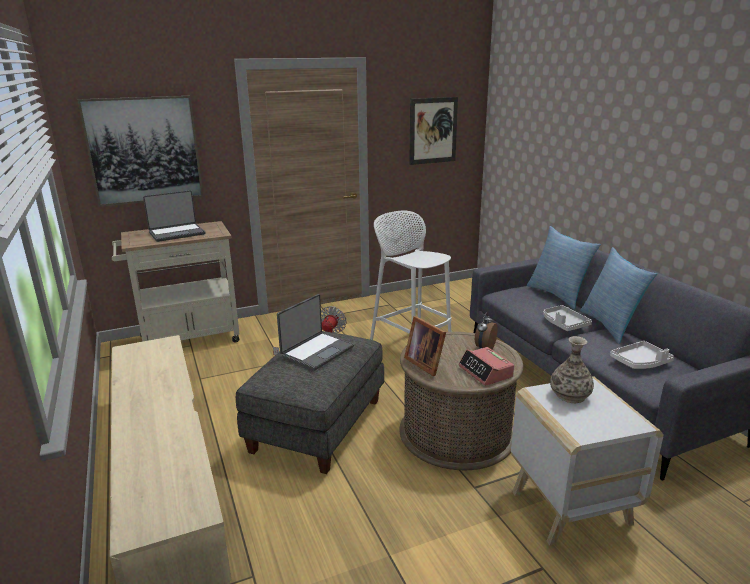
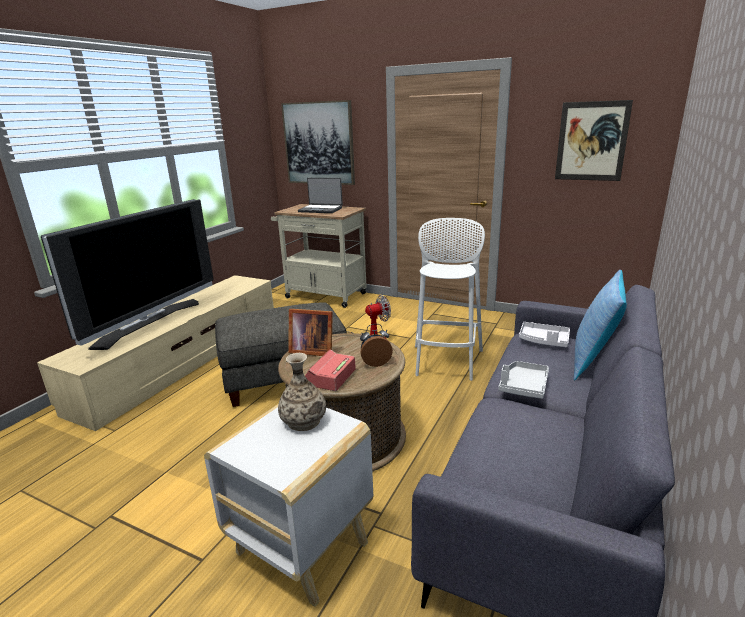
camera: 50 degrees right, 0 degrees up
laptop [277,294,354,371] -> none
picture frame [404,316,446,376] -> picture frame turned 90 degrees counterclockwise [288,309,333,356]
pillow [580,247,657,344] -> none
white tray [610,341,674,369] -> white tray moved to [519,322,570,347]
none -> television [41,199,214,350]

